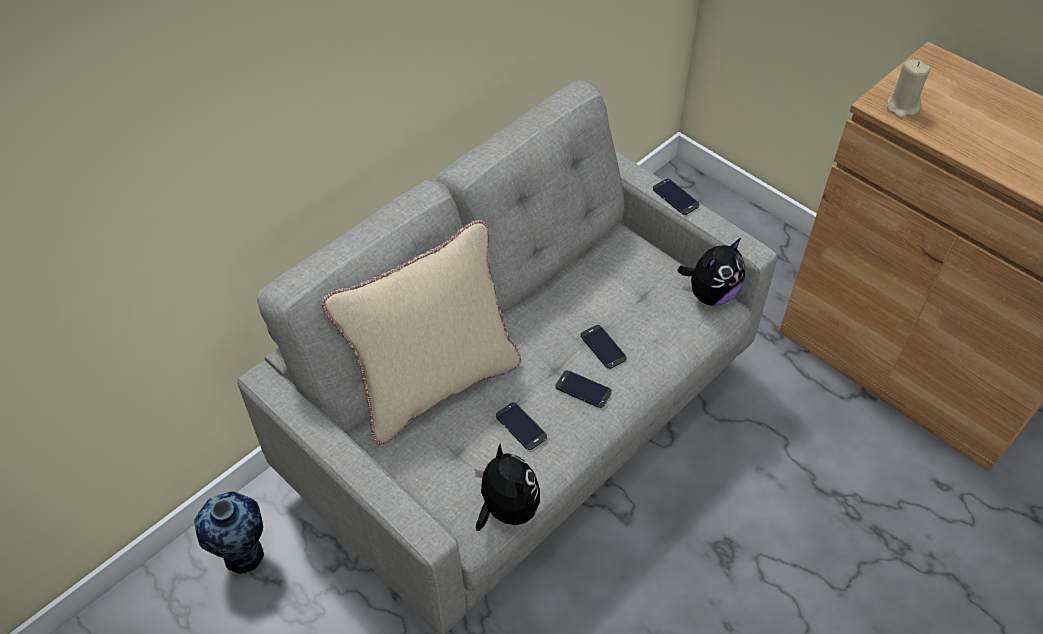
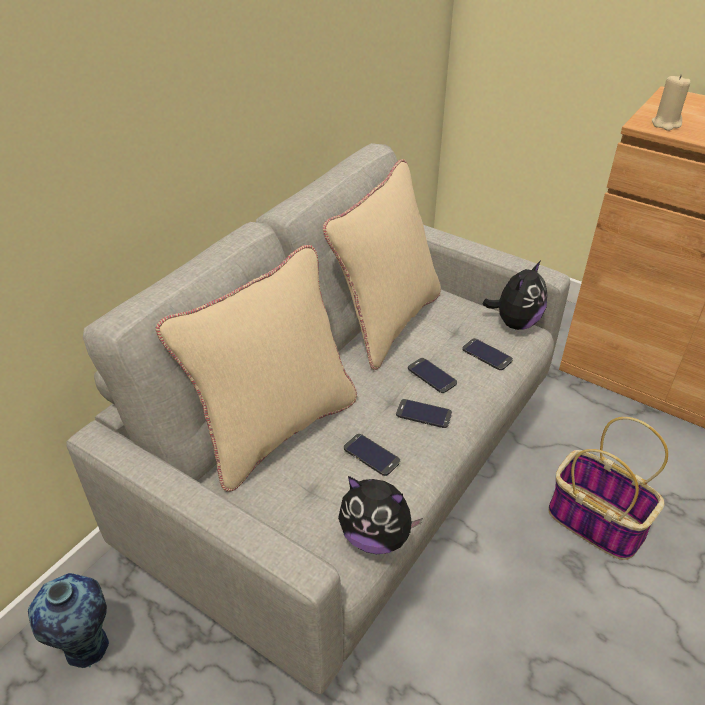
camera: 10 degrees left, 10 degrees down
plush toy [475,443,540,531] -> plush toy turned 150 degrees clockwise [338,476,423,555]
phone [653,179,700,215] -> phone moved to [462,338,513,370]
none -> beige pillow [323,159,441,370]
none -> basket [548,417,668,560]

